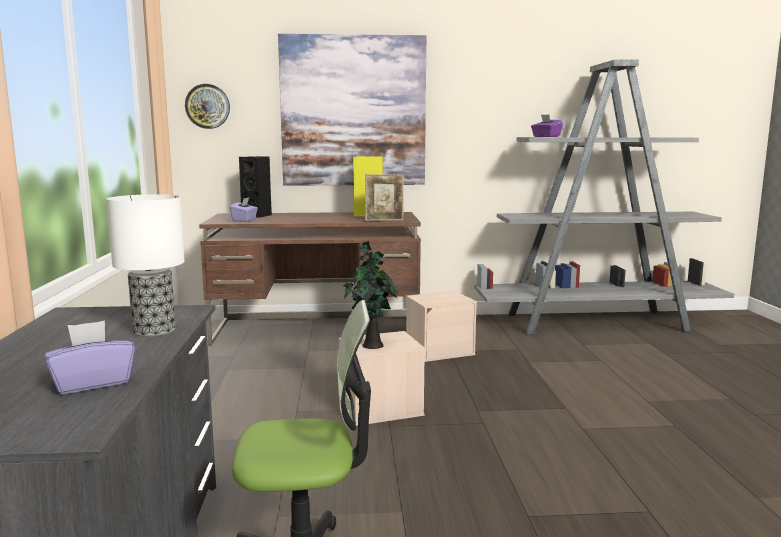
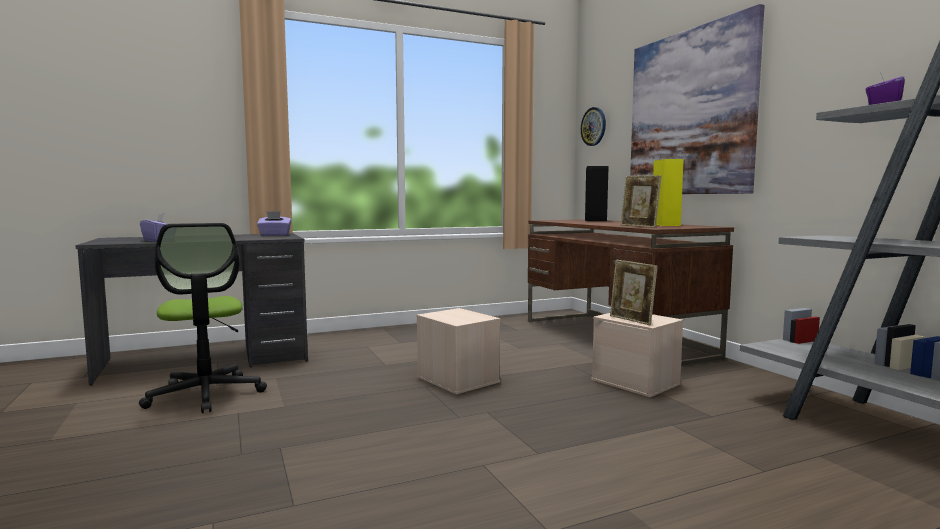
camera: 70 degrees right, 5 degrees down
table lamp [106,194,185,337] -> none
purple tissue box [230,198,258,222] -> purple tissue box moved to [257,211,291,236]
potted plant [344,241,398,349] -> none
none -> picture frame [610,260,658,325]

